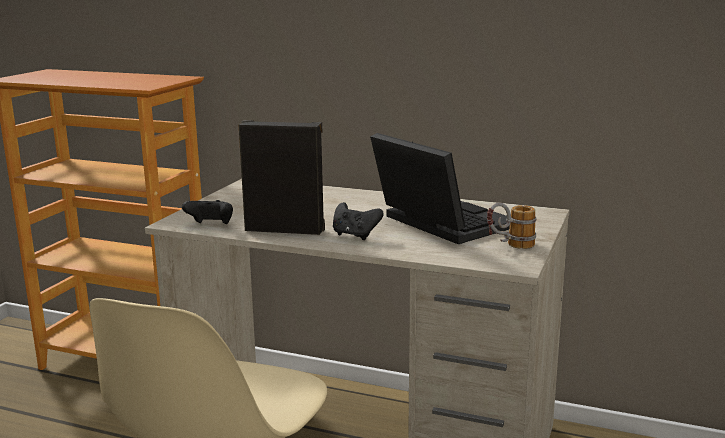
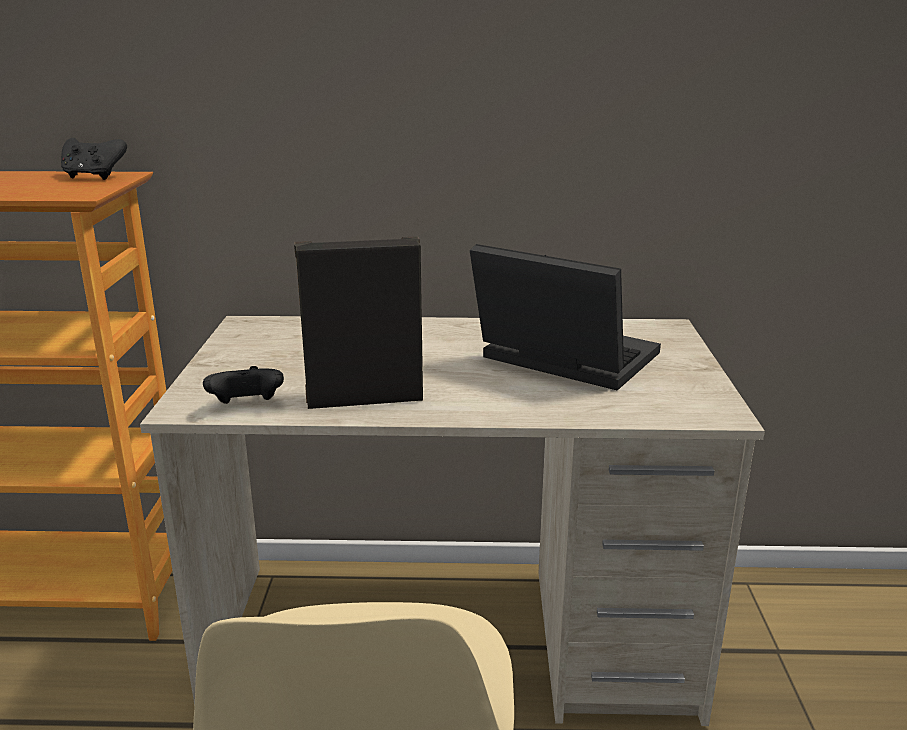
camera: 20 degrees left, 5 degrees up
black game controller [333,202,384,240] -> black game controller moved to [61,138,127,180]
mug [487,203,536,249] -> none

